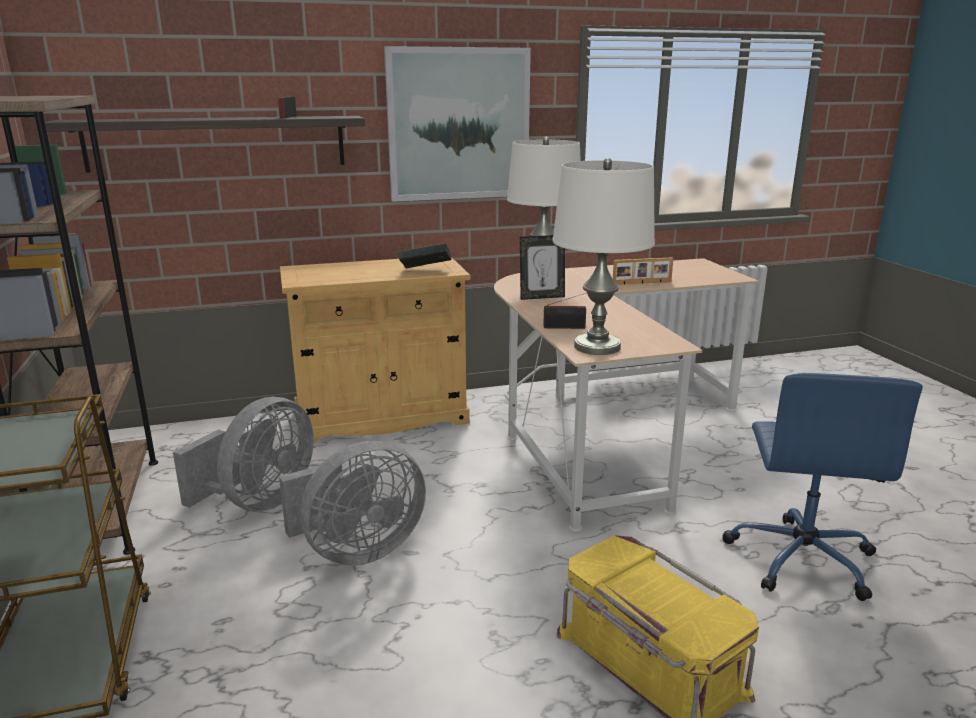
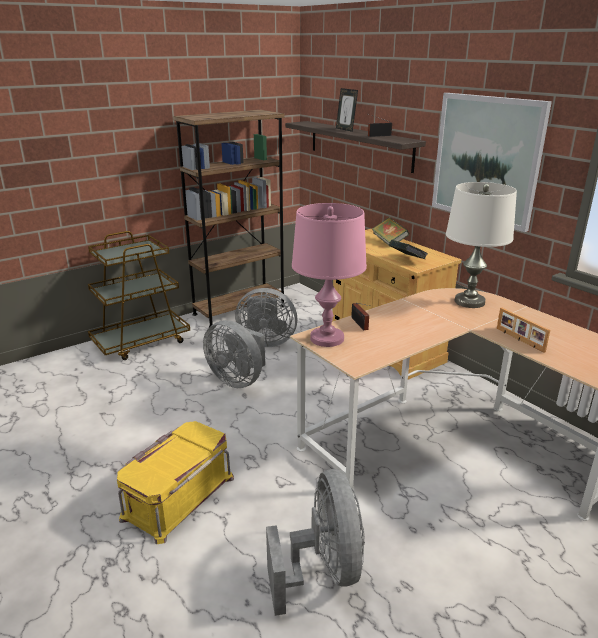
camera: 70 degrees right, 5 degrees up
picture frame [520,235,565,300] -> picture frame moved to [336,88,358,132]
white table lamp [553,158,655,355] -> pink table lamp [292,203,367,347]
blue office chair [723,373,923,601] -> grey fan [266,469,365,616]
none -> book [372,217,409,247]

